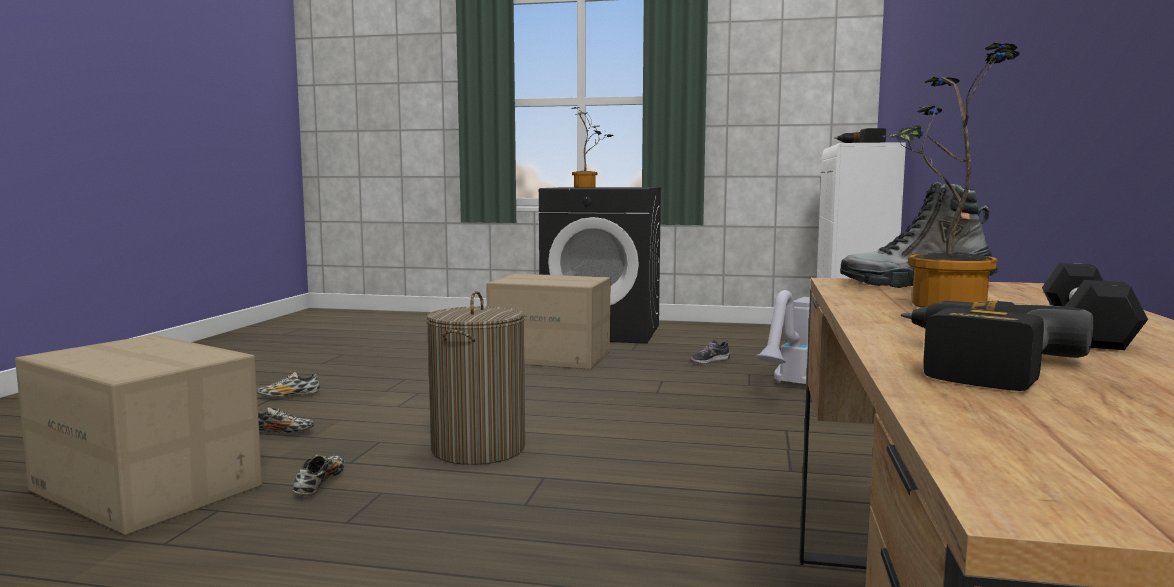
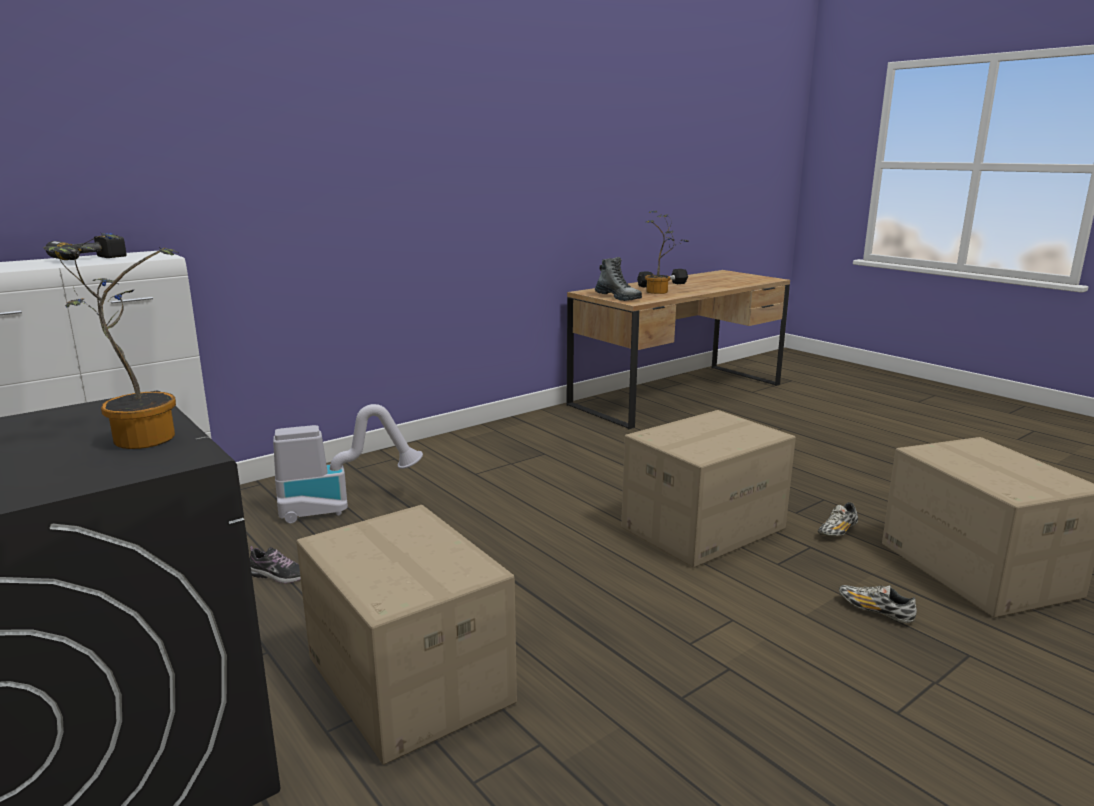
camera: 140 degrees left, 10 degrees up
shoe [257,372,320,397] -> none
laundry basket [426,291,525,465] -> cardboard box [621,410,796,568]
power drill [901,301,1093,391] -> none

